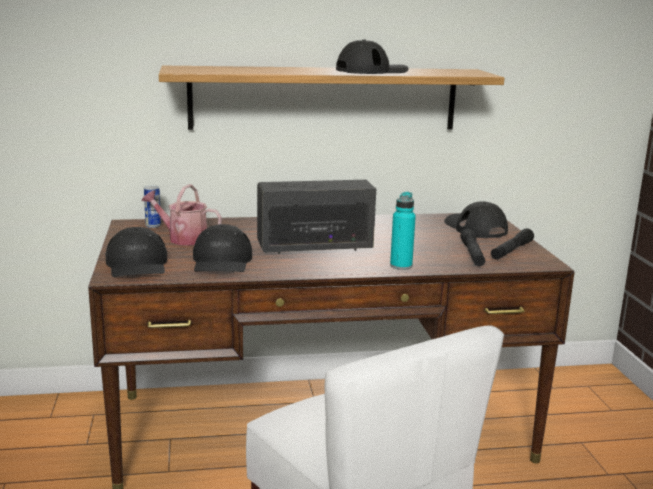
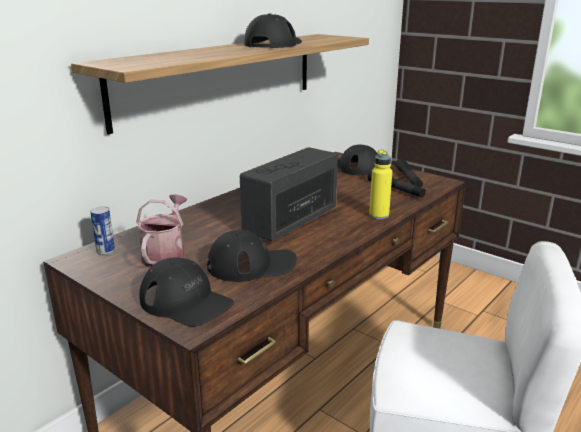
camera: 40 degrees left, 5 degrees up
watering can [141,184,222,245] -> watering can turned 120 degrees clockwise [136,194,187,268]
black cap [193,224,252,272] -> black cap turned 60 degrees counterclockwise [207,230,297,282]
turquoise bottle [390,192,416,270] -> yellow bottle [369,150,392,219]

